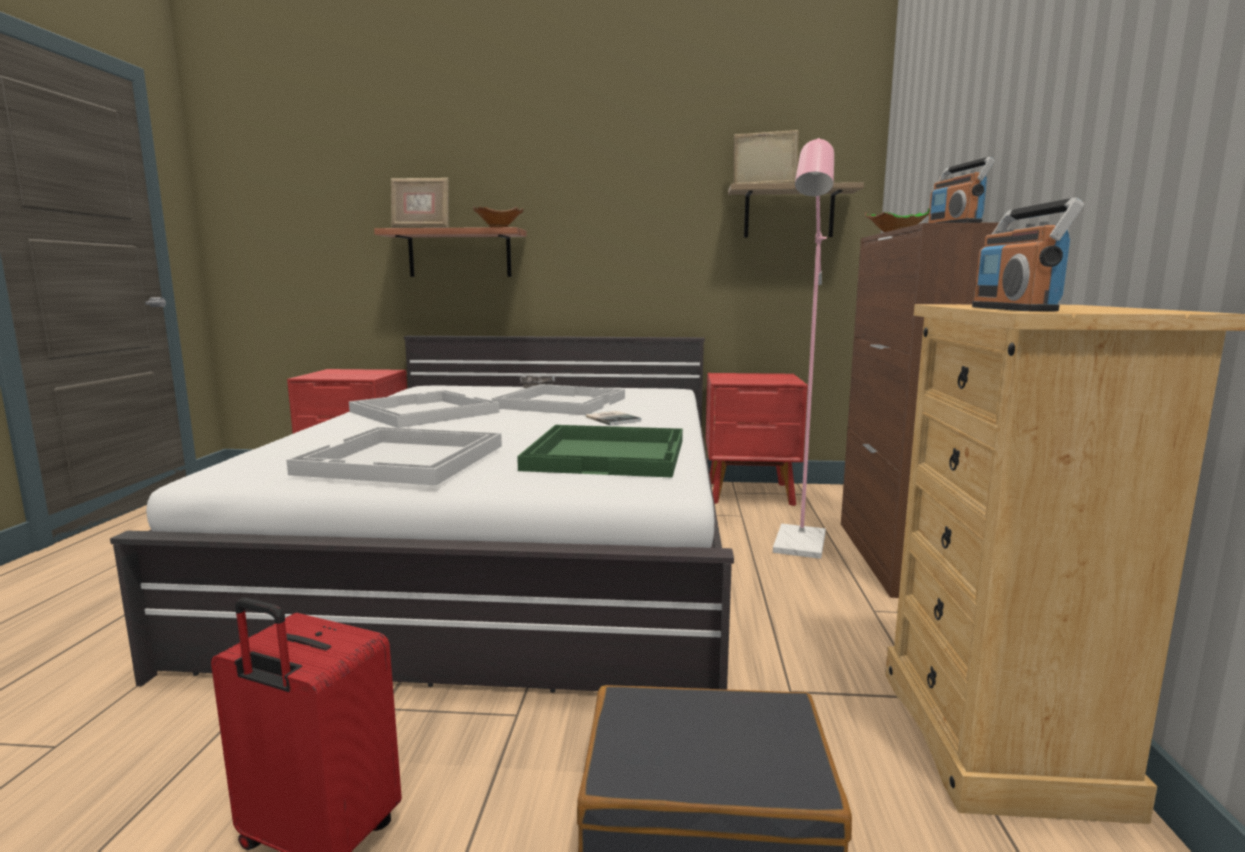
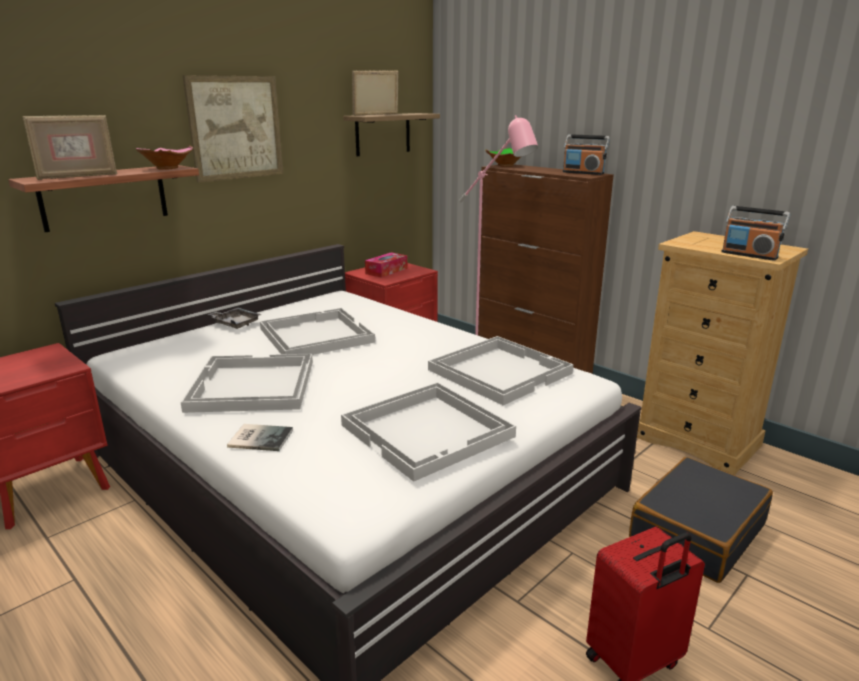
camera: 50 degrees left, 10 degrees up
green tray [517,425,683,478] -> white tray [428,336,573,405]
book [586,411,641,426] -> book moved to [227,424,293,451]
none -> picture [182,75,283,183]
none -> tissue box [365,252,407,278]

